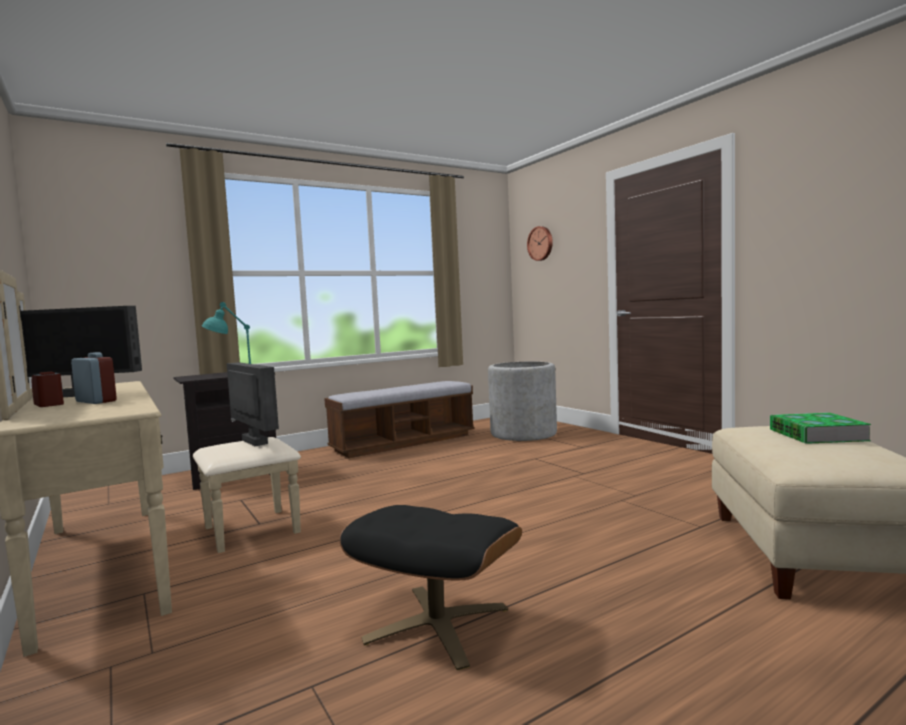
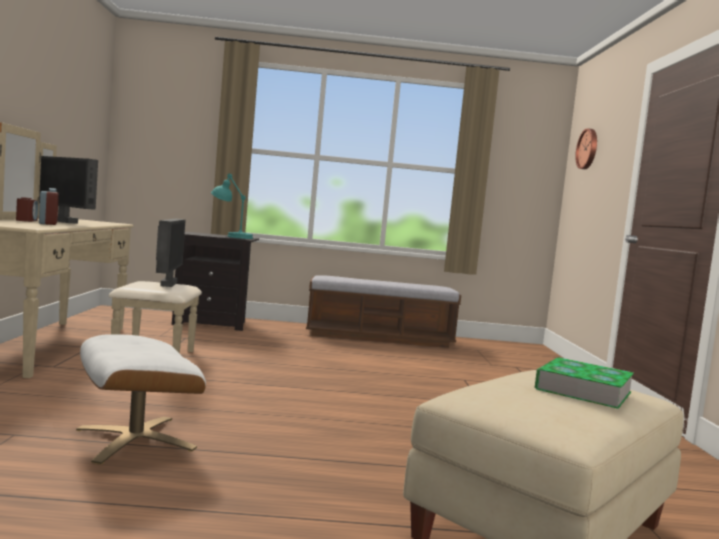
camera: 30 degrees right, 0 degrees up
black ottoman [339,505,522,671] -> white ottoman [76,334,206,464]
grey planter [488,362,557,441] -> none

